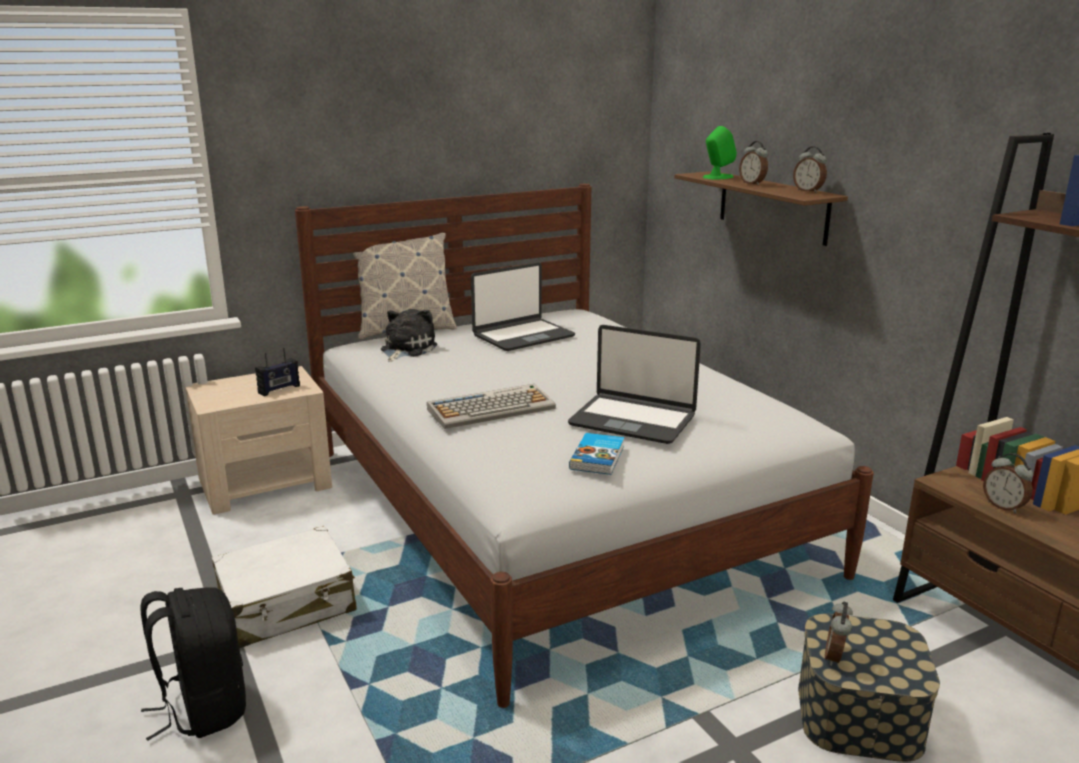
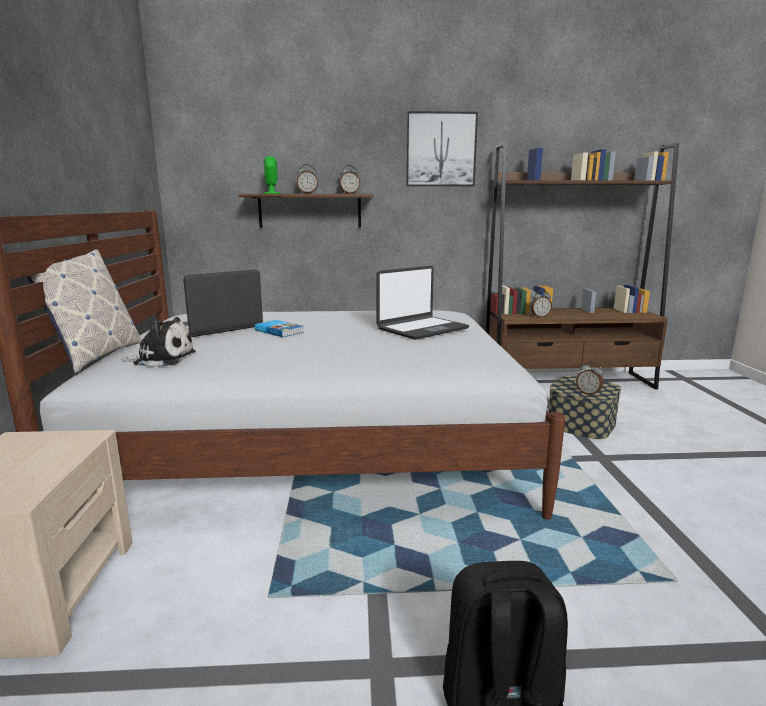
camera: 65 degrees left, 5 degrees down
white suitcase [212,526,357,648] -> none
radio [255,348,300,396] -> none
plush toy [381,309,437,362] -> plush toy turned 135 degrees clockwise [121,317,196,367]
keyboard [427,384,556,429] -> none
laptop [471,262,575,351] -> laptop turned 120 degrees counterclockwise [183,269,263,337]
book [569,433,624,475] -> book moved to [255,320,304,337]
none -> picture [406,111,478,186]

